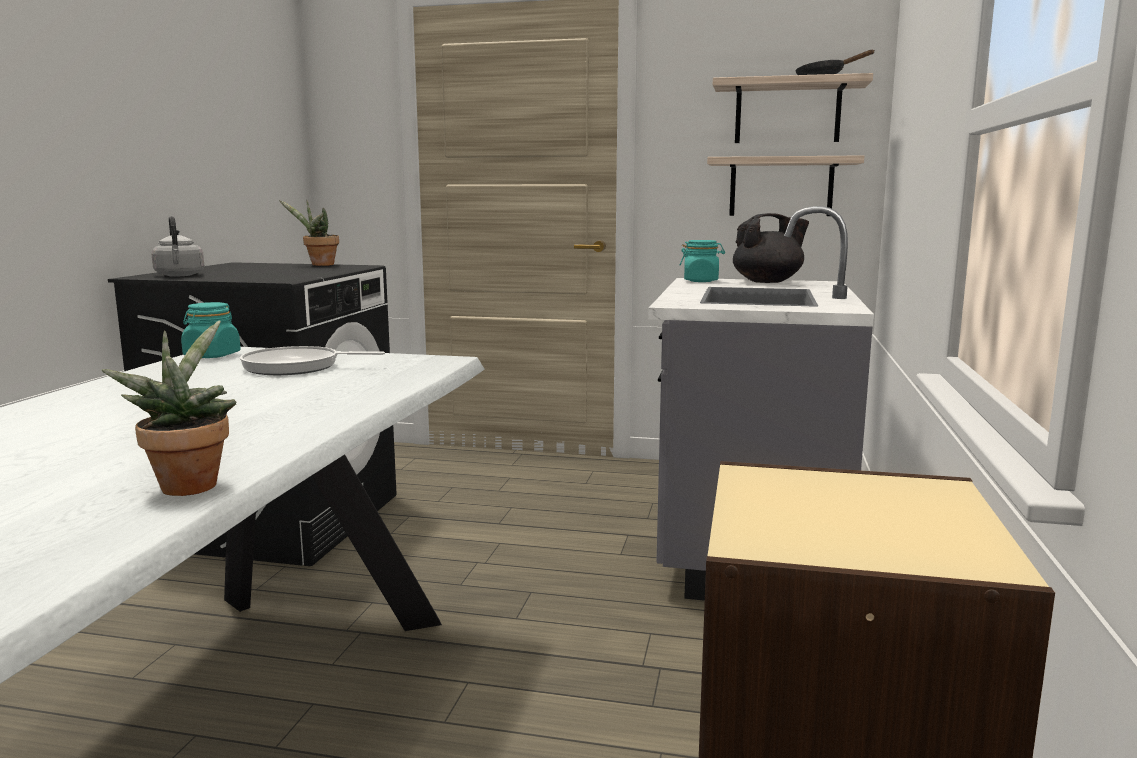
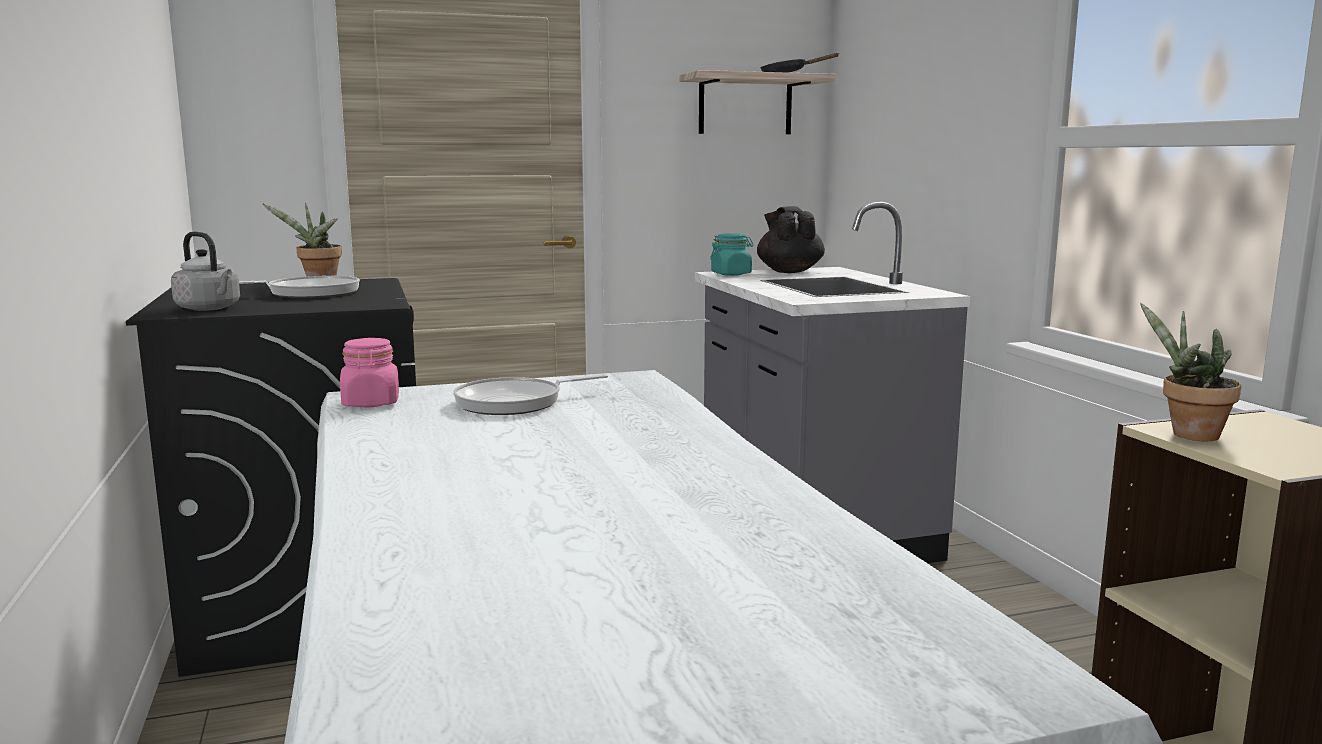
camera: 30 degrees left, 0 degrees up
potted plant [102,321,236,496] -> potted plant moved to [1140,303,1241,441]
turquoise jar [181,302,241,358] -> pink jar [340,338,399,407]
shelf [707,155,864,216] -> none
black teapot [733,213,809,283] -> black teapot turned 60 degrees counterclockwise [757,206,825,273]
none -> frying pan [239,276,360,298]

